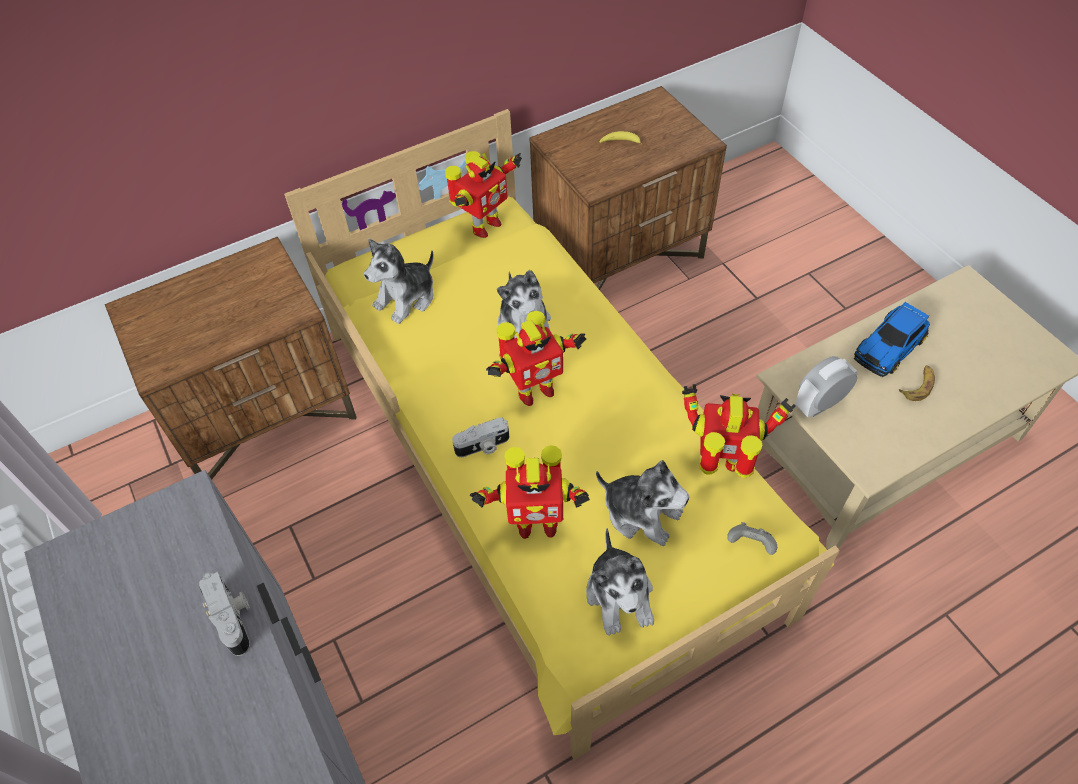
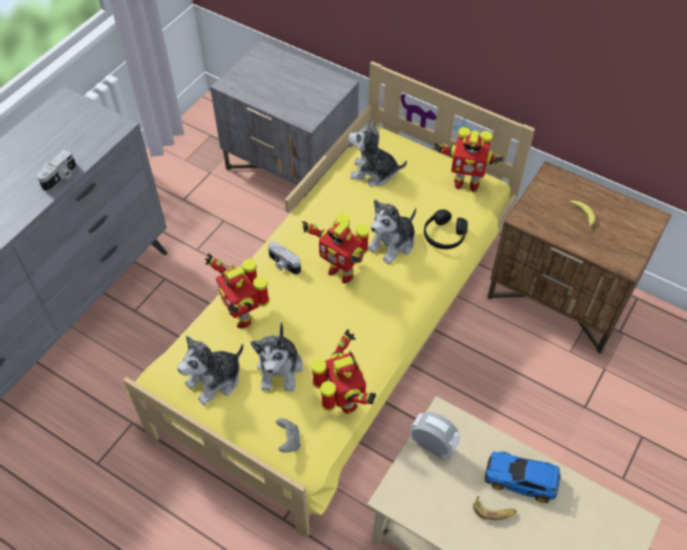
camera: 60 degrees right, 0 degrees up
brown nightstand [105,237,357,480] -> grey nightstand [210,40,359,196]
none -> black headphones [424,209,468,249]

